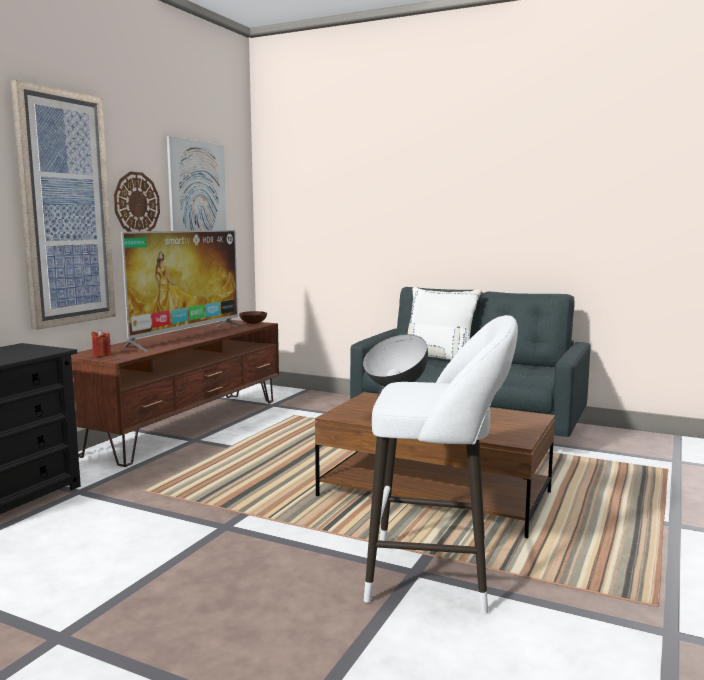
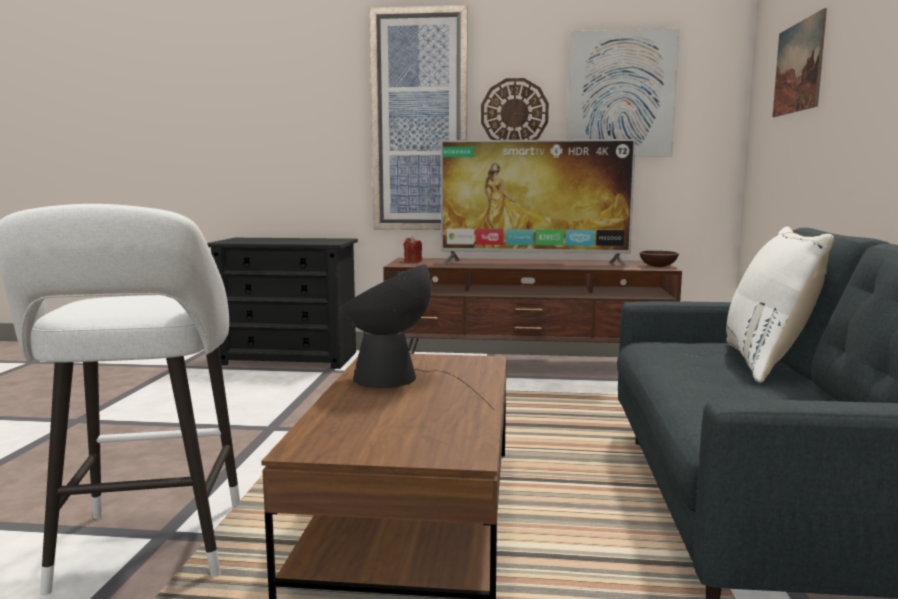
camera: 70 degrees right, 0 degrees up
none -> picture [773,8,827,117]

